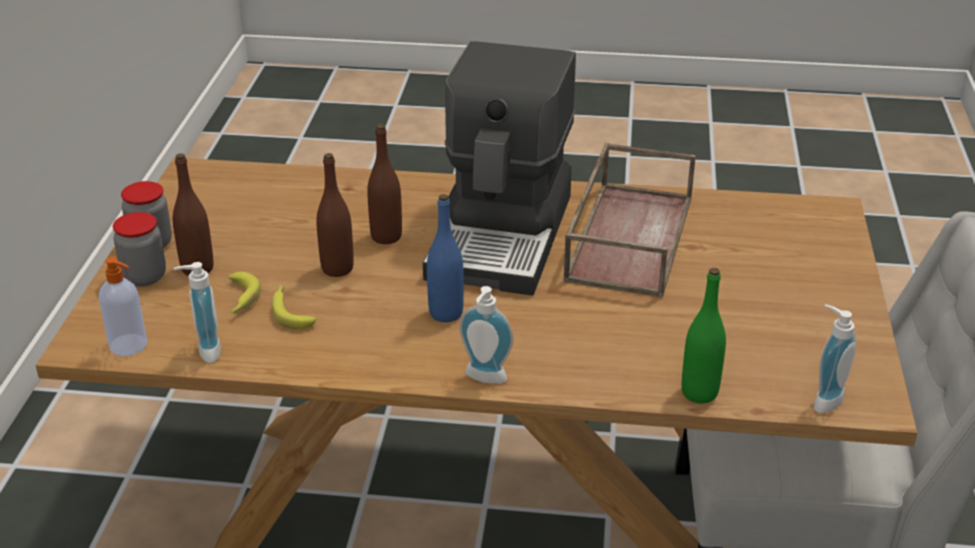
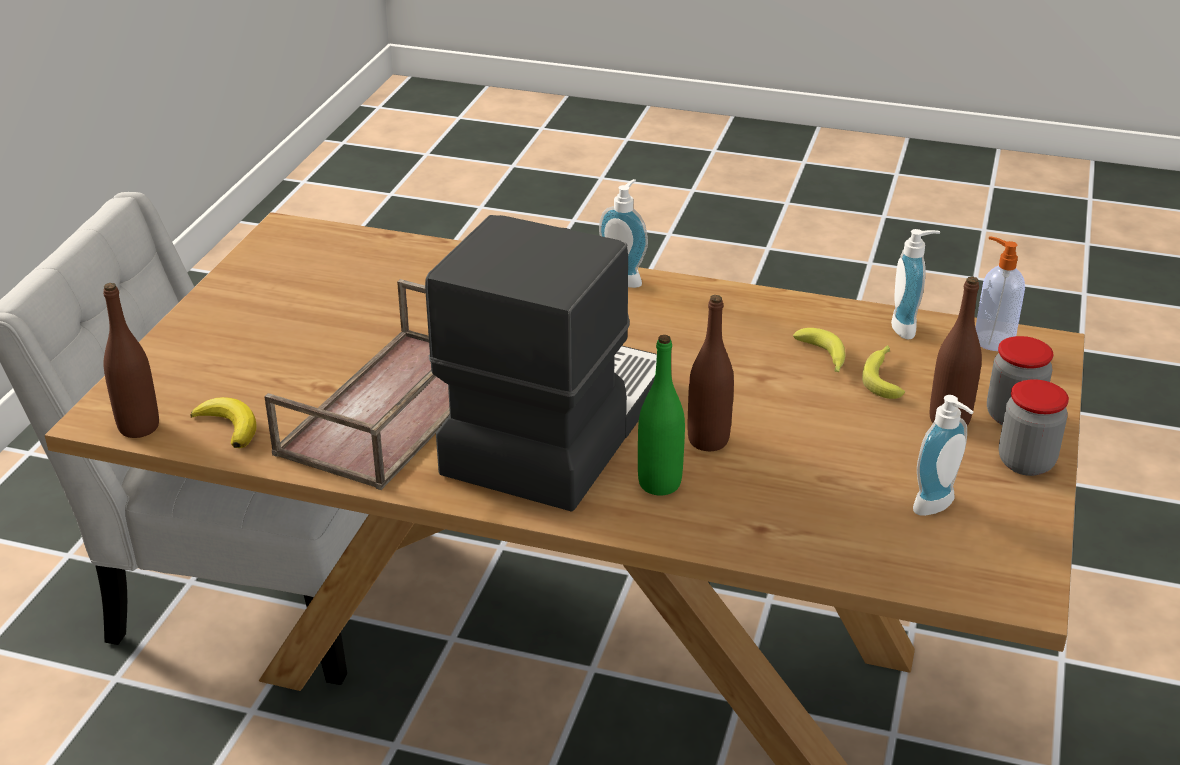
camera: 170 degrees left, 0 degrees up
brown bottle [316,153,354,277] -> brown bottle moved to [103,283,159,438]
blue bottle [427,194,464,322] -> none
green bottle [682,268,726,403] -> green bottle moved to [638,335,685,496]
soap dispenser [814,304,856,413] -> soap dispenser moved to [913,395,973,516]
none -> banana [190,397,256,448]

